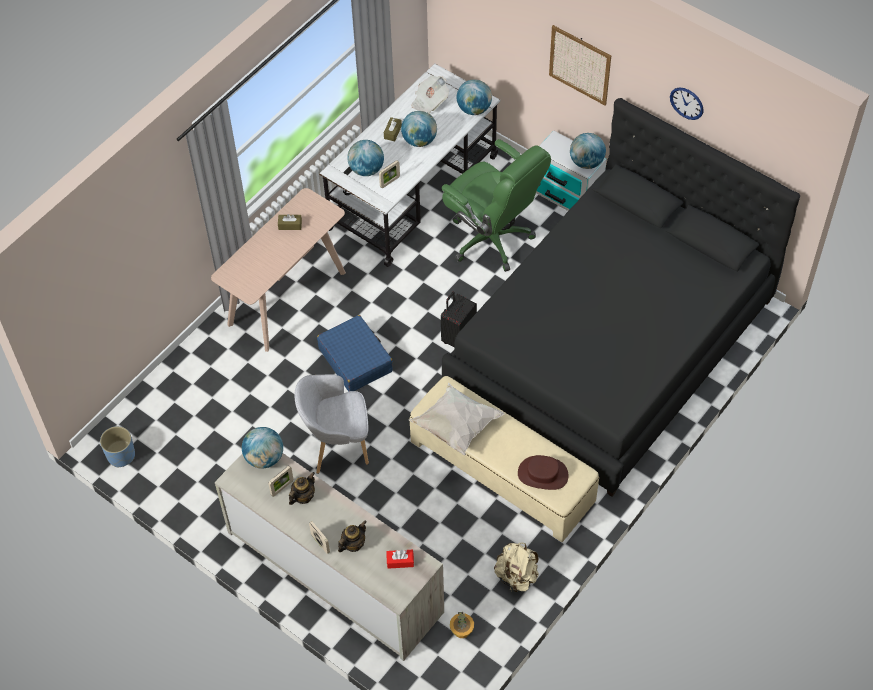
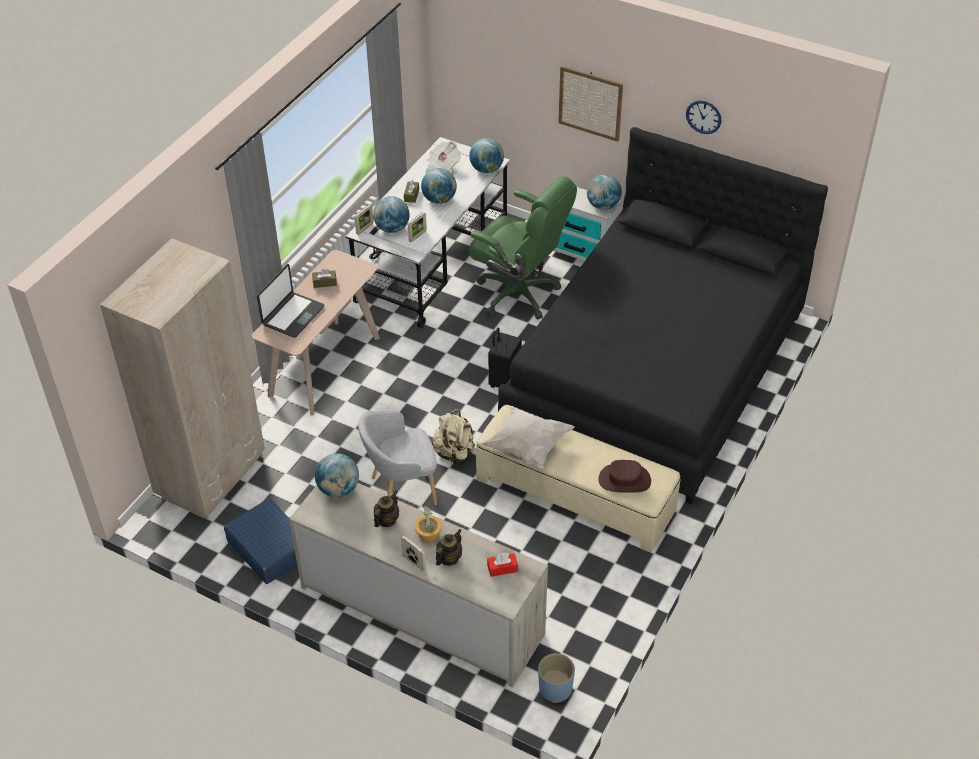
camera: 10 degrees left, 10 degrees down
blue planter [100,426,135,467] -> blue planter moved to [538,653,575,703]
picture frame [268,466,294,497] -> picture frame moved to [355,204,374,235]
blue suitcase [317,315,393,392] -> blue suitcase moved to [224,498,297,584]
potted plant [450,612,474,638] -> potted plant moved to [415,506,442,542]
beige backpack [494,542,539,593] -> beige backpack moved to [432,409,475,465]
none -> beige wardrobe [100,239,265,520]
none -> laptop [257,264,324,338]

